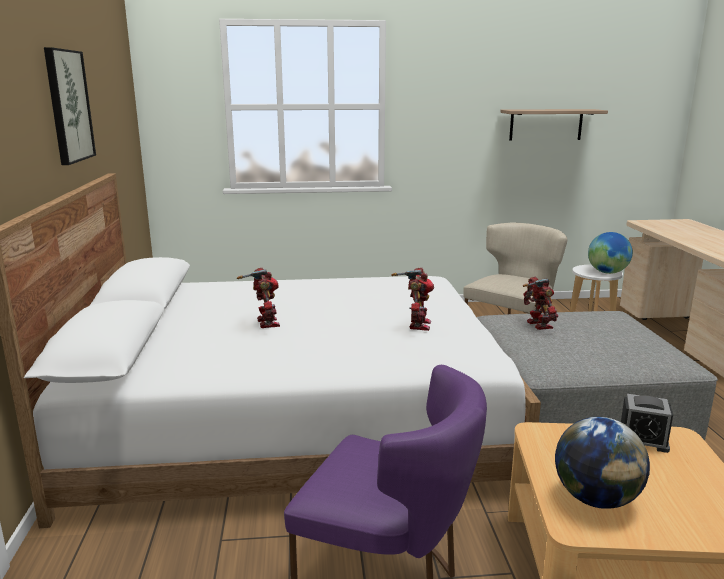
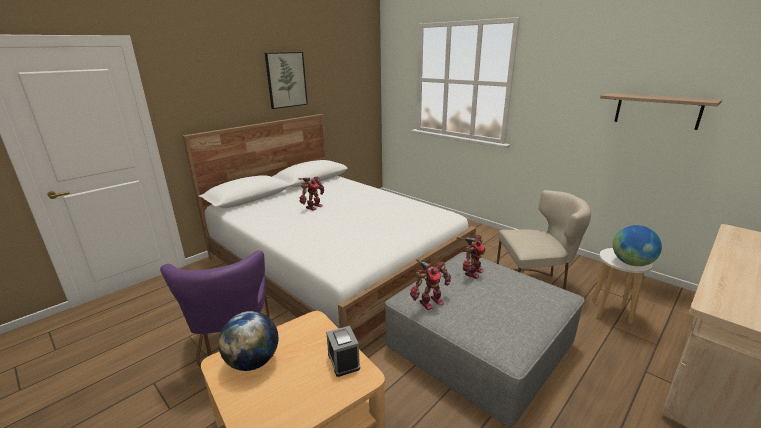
camera: 50 degrees right, 5 degrees up
toy robot [391,268,434,331] -> toy robot moved to [410,259,451,310]

